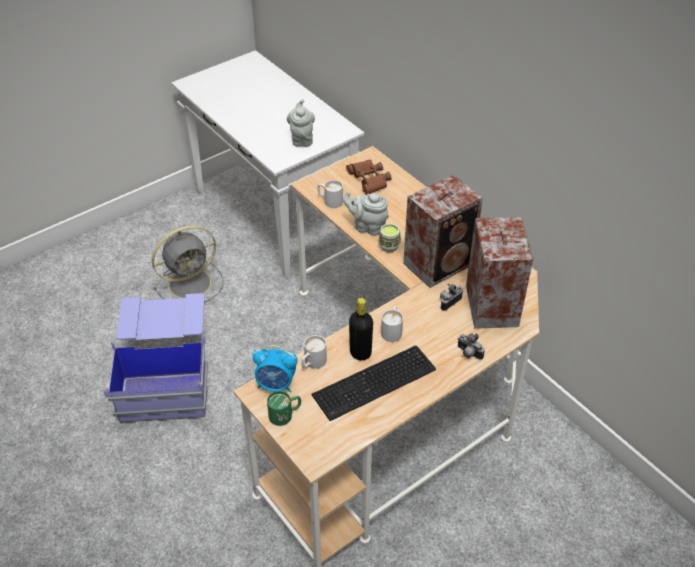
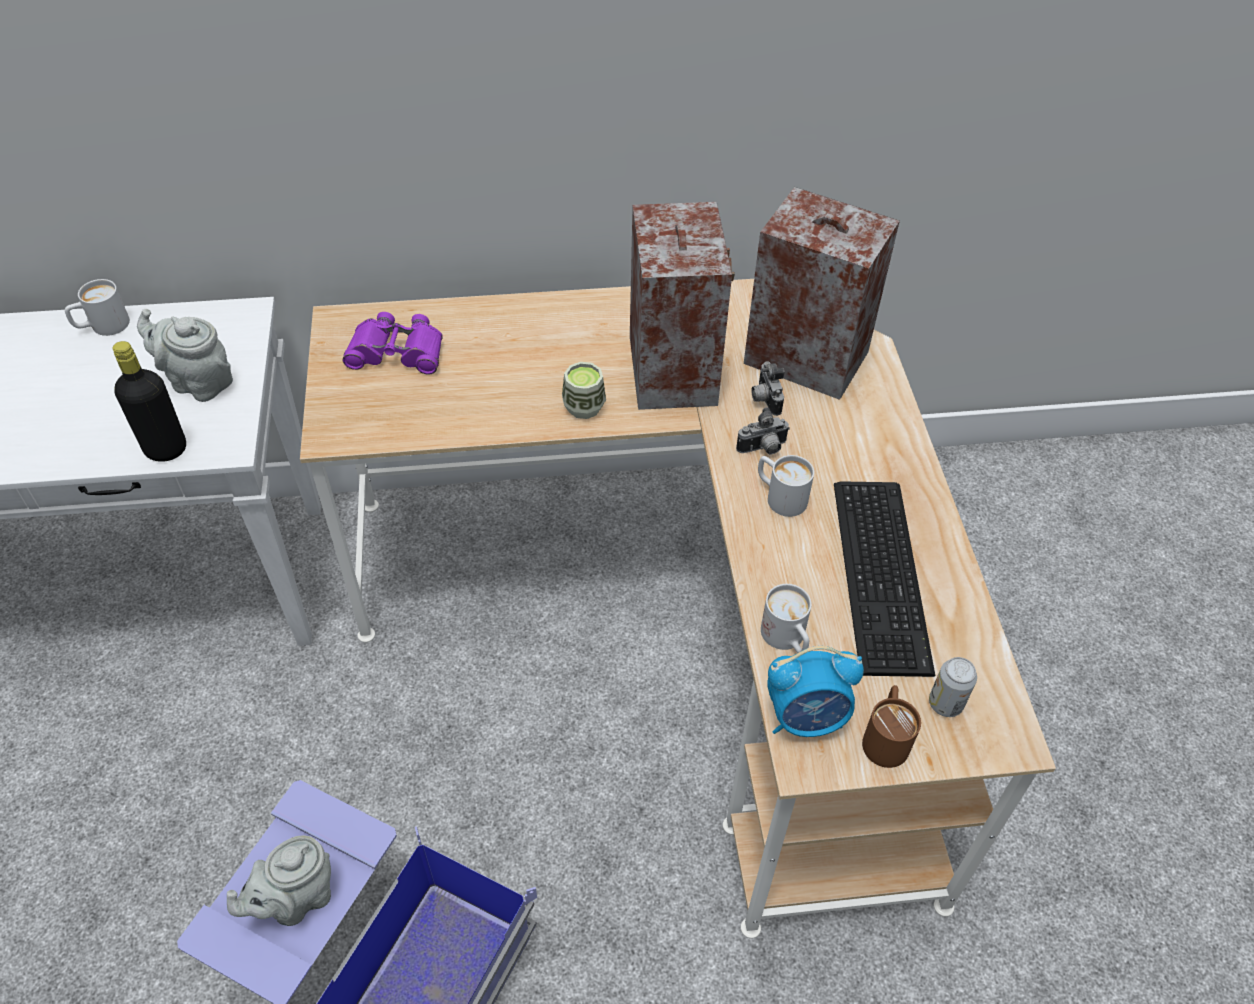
camera: 60 degrees left, 5 degrees up
grey fan [152,225,223,302] -> none
alarm clock [253,345,297,392] -> alarm clock turned 45 degrees clockwise [767,646,864,737]
green mug [267,391,301,426] -> brown mug [862,685,921,768]
white mug [317,180,343,208] -> white mug moved to [65,279,130,336]
grey teapot [343,191,389,236] -> grey teapot moved to [227,835,331,926]
brown binoculars [346,160,392,195] -> purple binoculars [343,312,443,375]
black bottle [349,298,373,360] -> black bottle moved to [112,341,186,462]
camera [458,334,485,360] -> camera moved to [736,407,790,455]
none -> can [929,657,977,717]

